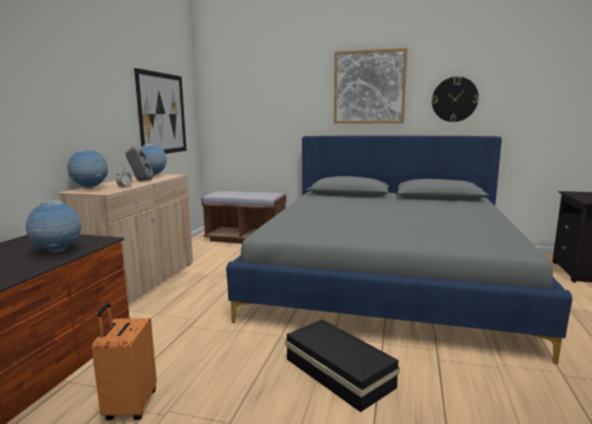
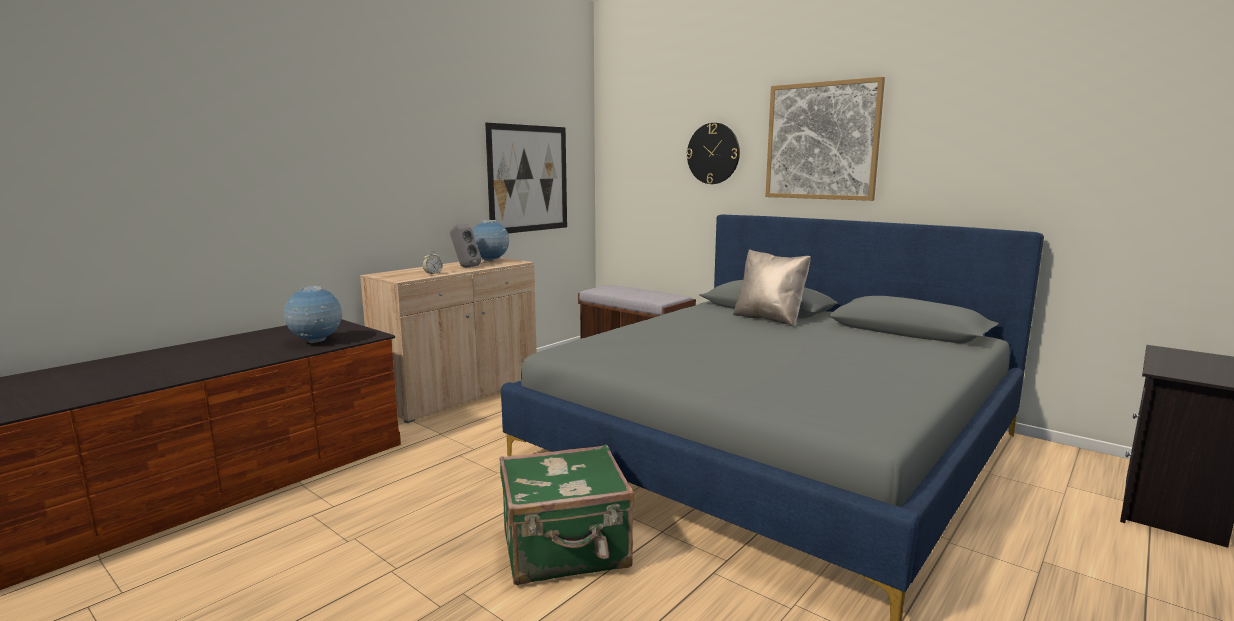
camera: 25 degrees right, 0 degrees up
globe [67,149,108,188] -> none
orange suitcase [92,303,157,420] -> none
black storage box [285,319,400,412] -> green suitcase [500,444,634,585]
wall clock [432,77,479,122] -> wall clock moved to [686,123,740,184]
none -> beige pillow [733,249,811,327]

